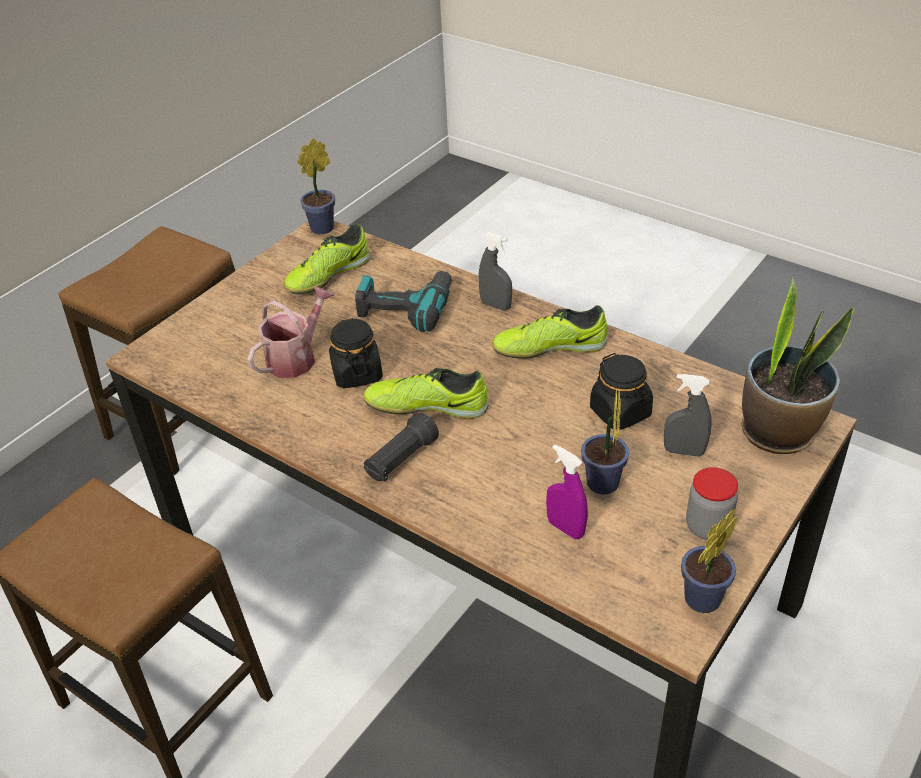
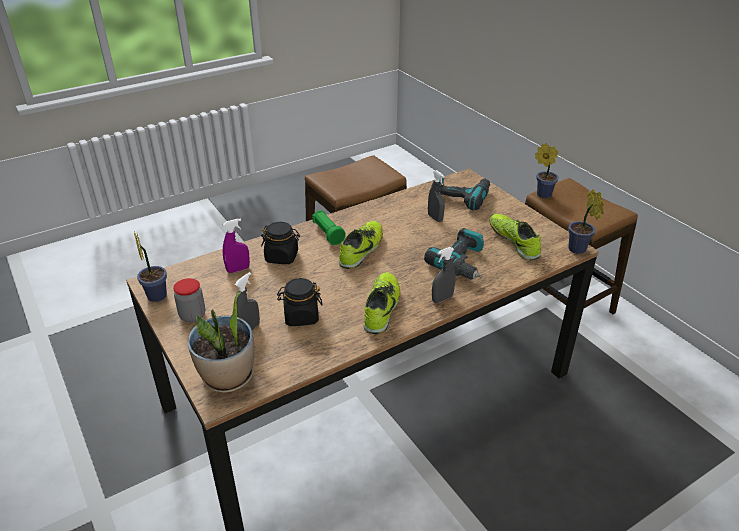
camera: 110 degrees right, 5 degrees down
watering can [247,286,334,378] -> grey spray bottle [428,170,445,222]
black jar [329,318,383,388] -> black jar moved to [261,222,300,264]
black flashlight [364,412,439,482] -> green flashlight [312,210,346,245]
potted plant [581,389,629,495] -> potted plant moved to [535,144,559,198]
none -> power drill [439,177,490,210]

